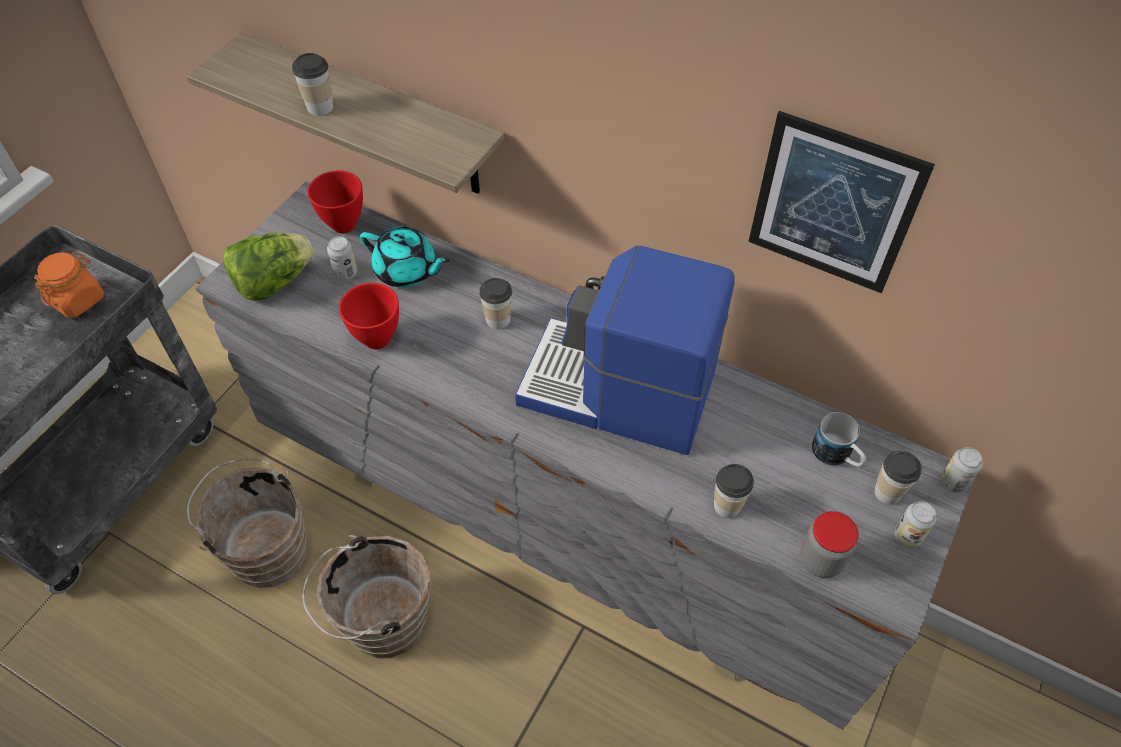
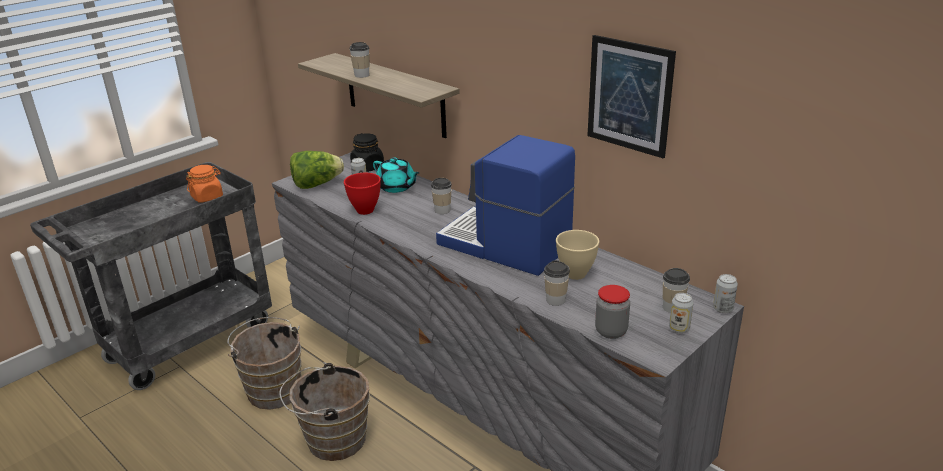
camera: 15 degrees right, 25 degrees down
red bowl [308,170,363,233] -> black jar [350,133,384,172]
mug [812,412,866,467] -> none
none -> beige bowl [556,230,599,280]

